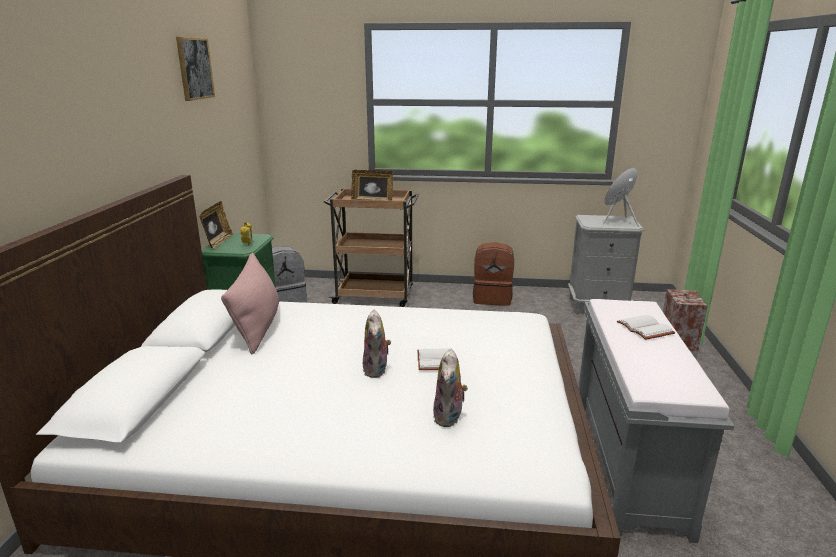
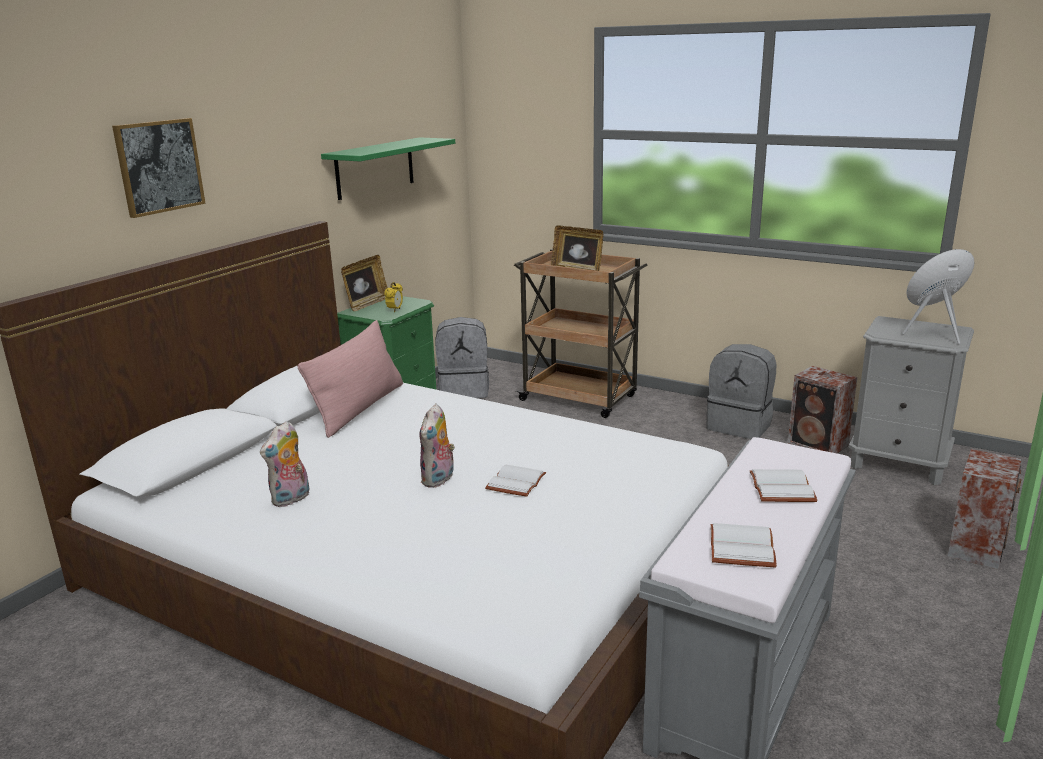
camera: 25 degrees right, 0 degrees up
picture [176,37,215,101] -> picture moved to [112,118,205,218]
plush toy [433,348,468,427] -> plush toy moved to [260,421,310,507]
brown backpack [473,242,514,306] -> grey backpack [706,344,777,439]
none -> green shelf [321,137,455,200]
none -> white book [711,523,777,568]
none -> speaker [788,366,857,453]

